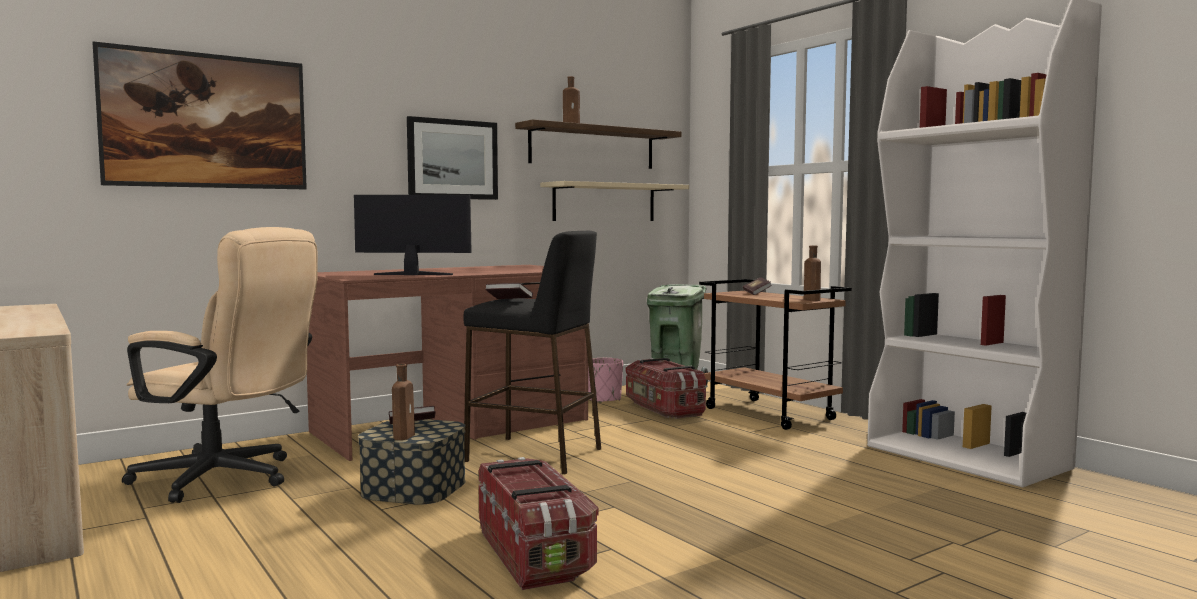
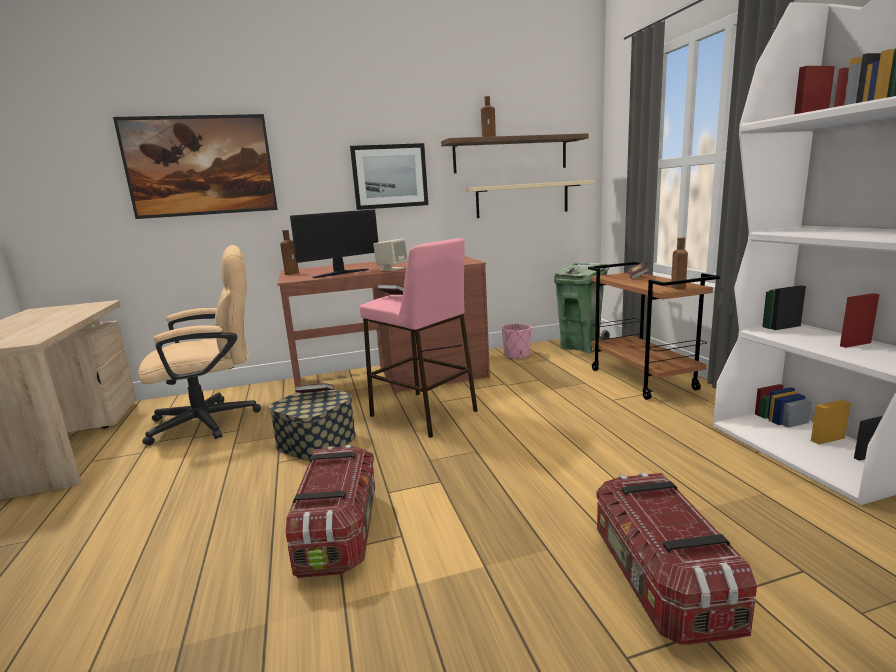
camera: 20 degrees right, 10 degrees up
beige office chair [122,227,318,503] -> beige office chair turned 60 degrees counterclockwise [138,245,261,445]
monitor [354,195,472,275] -> monitor turned 120 degrees clockwise [290,209,378,278]
brown bottle [392,364,415,440] -> brown bottle moved to [280,230,299,275]
black stool [463,231,601,475] -> pink stool [360,238,478,438]
storage box [625,358,706,419] -> storage box moved to [596,473,757,645]
none -> beige speaker [373,238,408,271]

